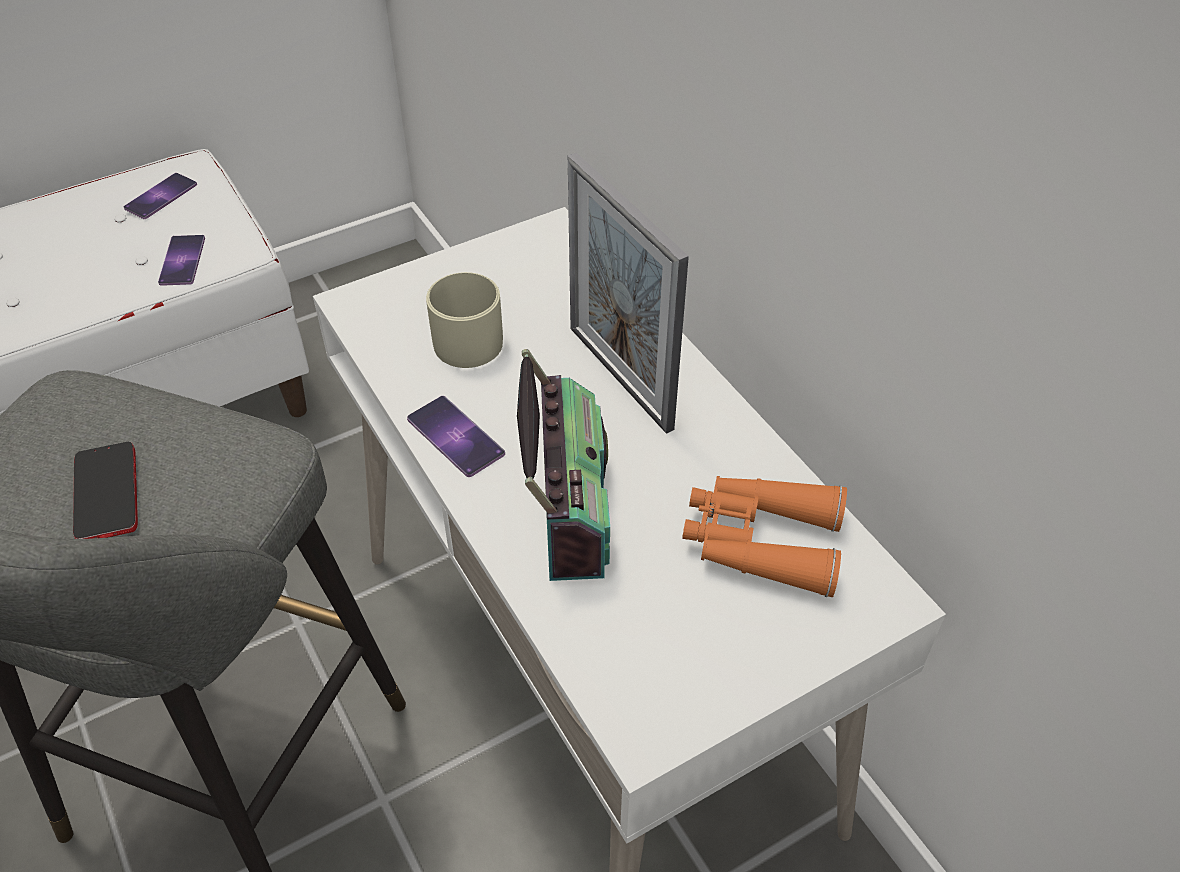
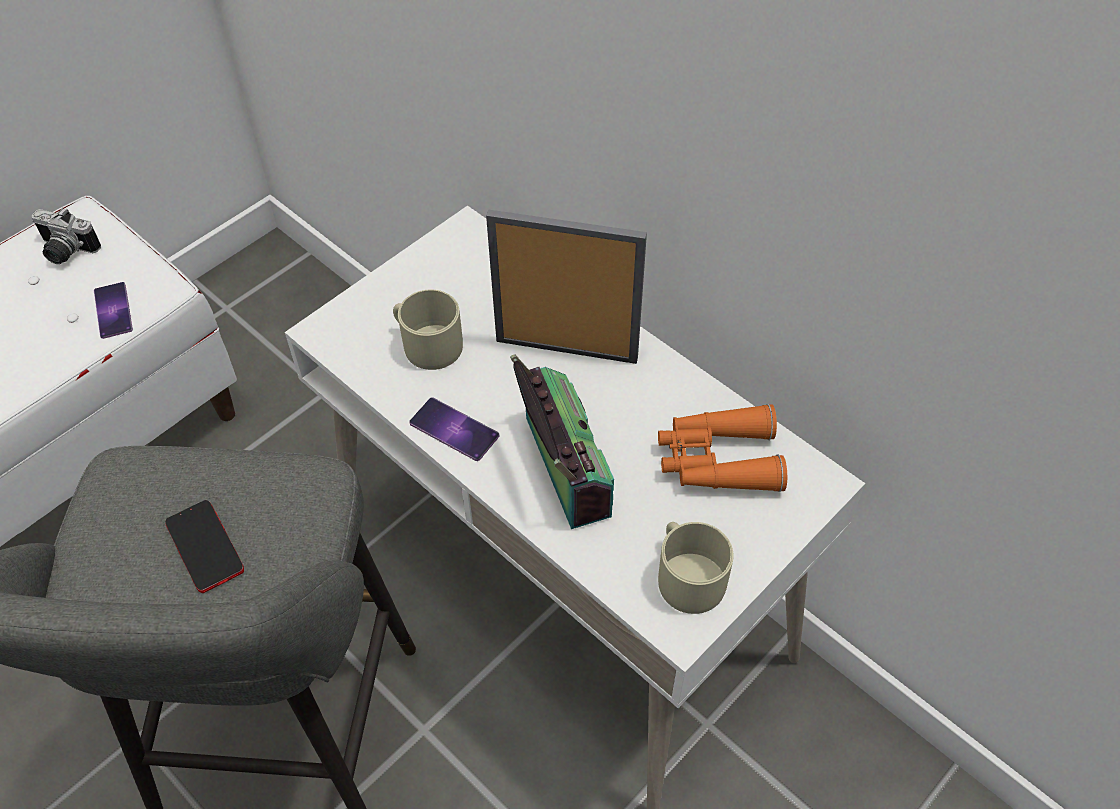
camera: 15 degrees left, 5 degrees up
phone [124,173,197,219] -> camera [31,208,101,264]
picture frame [568,152,689,434] -> picture frame turned 150 degrees clockwise [486,210,647,364]
none -> beige mug [658,522,734,614]

